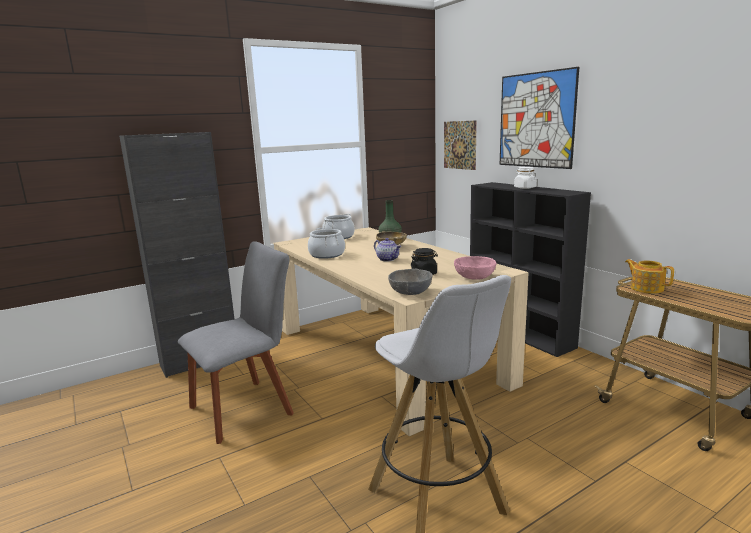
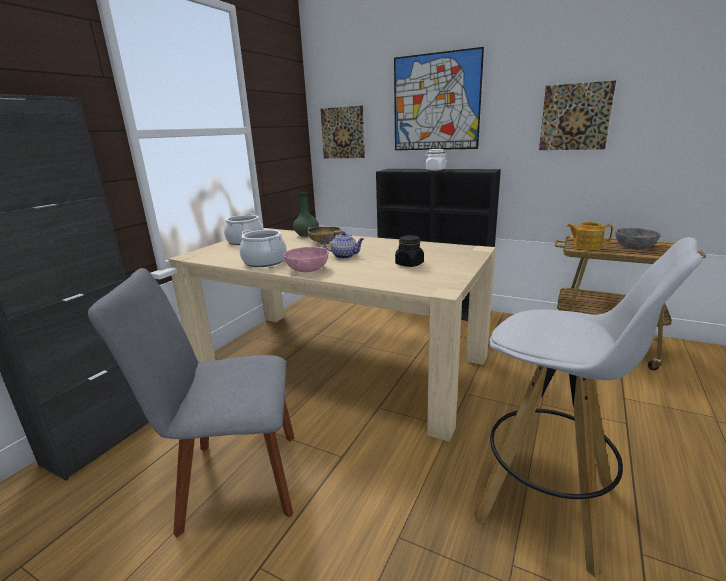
camera: 30 degrees left, 5 degrees up
grey chair [178,241,294,444] -> grey chair turned 120 degrees counterclockwise [88,268,295,538]
grey bowl [388,269,433,295] -> grey bowl moved to [615,228,661,249]
pink bowl [454,256,496,280] -> pink bowl moved to [284,247,329,272]
none -> picture [539,80,616,150]

